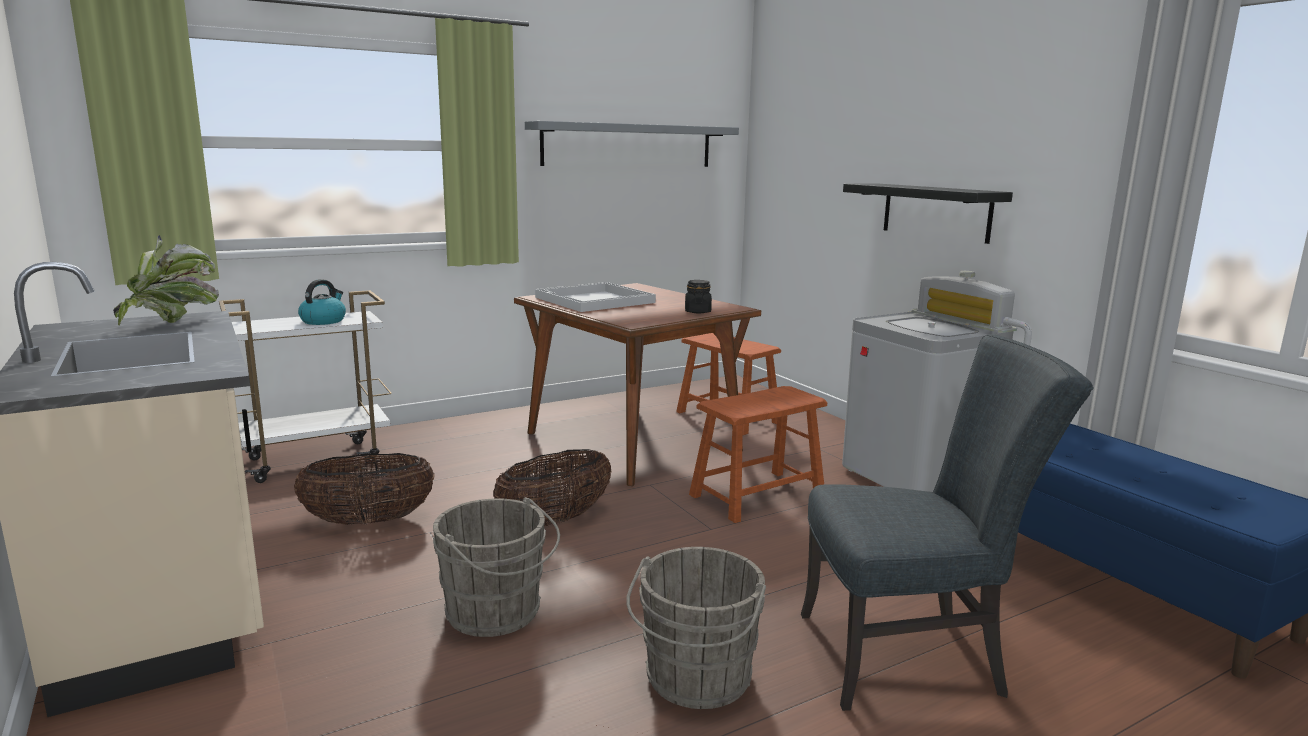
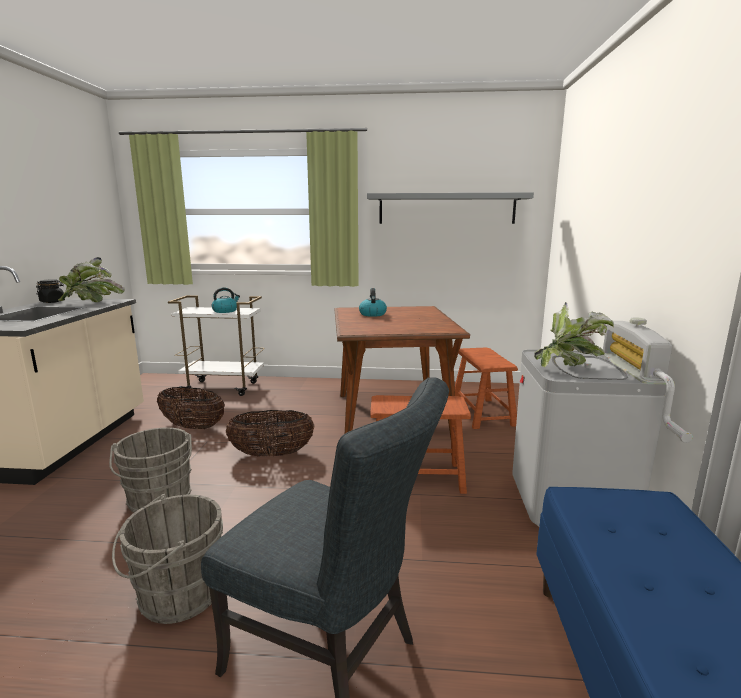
camera: 35 degrees right, 0 degrees up
white tray [535,282,656,312] -> kettle [359,288,387,317]
black jar [685,280,712,313] -> black jar moved to [36,279,65,303]
black shelf [843,183,1013,244] -> none
none -> potted plant [534,302,614,367]

